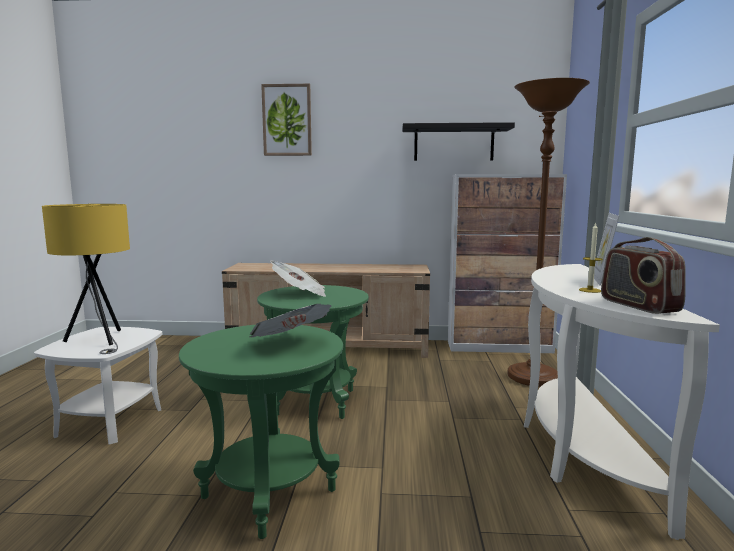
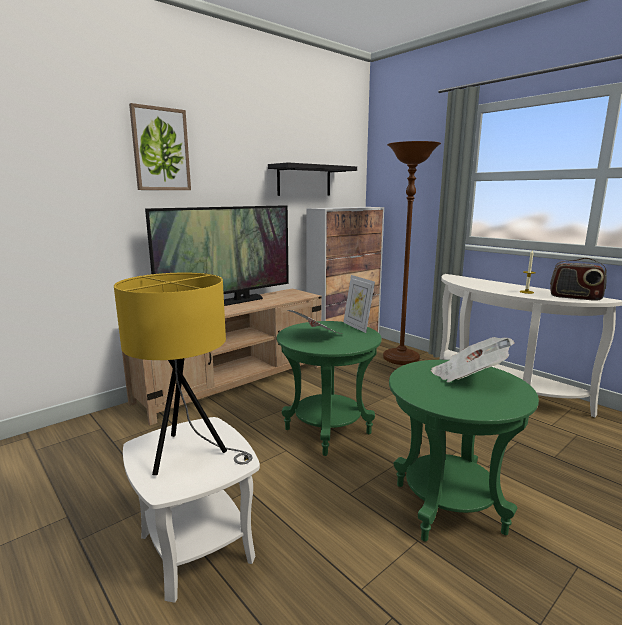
camera: 45 degrees left, 5 degrees up
picture frame [594,213,619,286] -> picture frame moved to [343,275,375,333]
none -> television [145,205,289,306]

